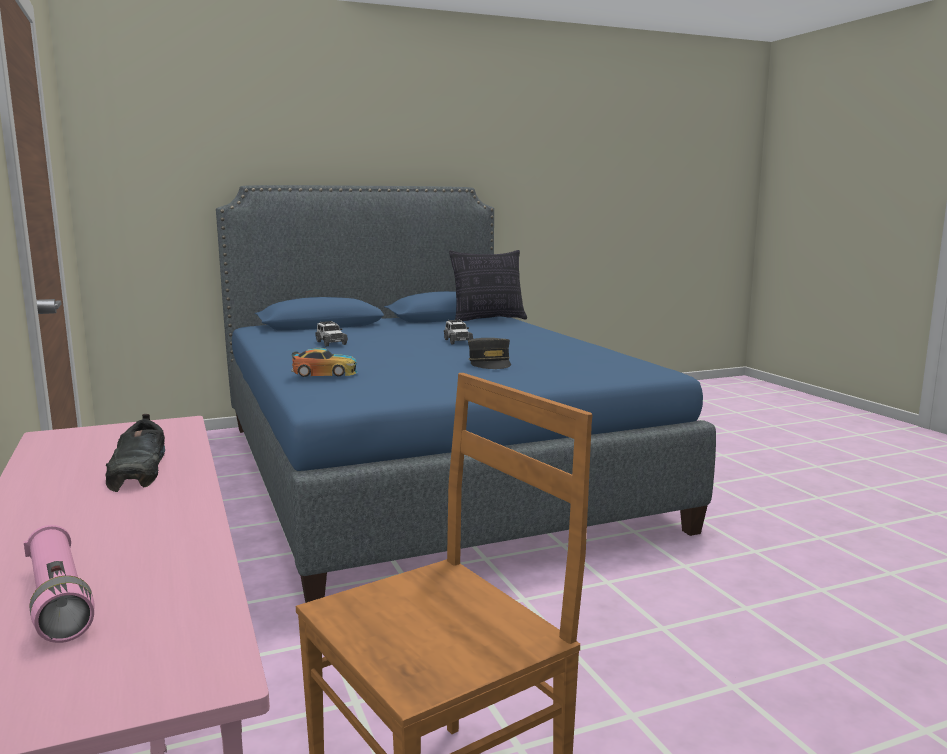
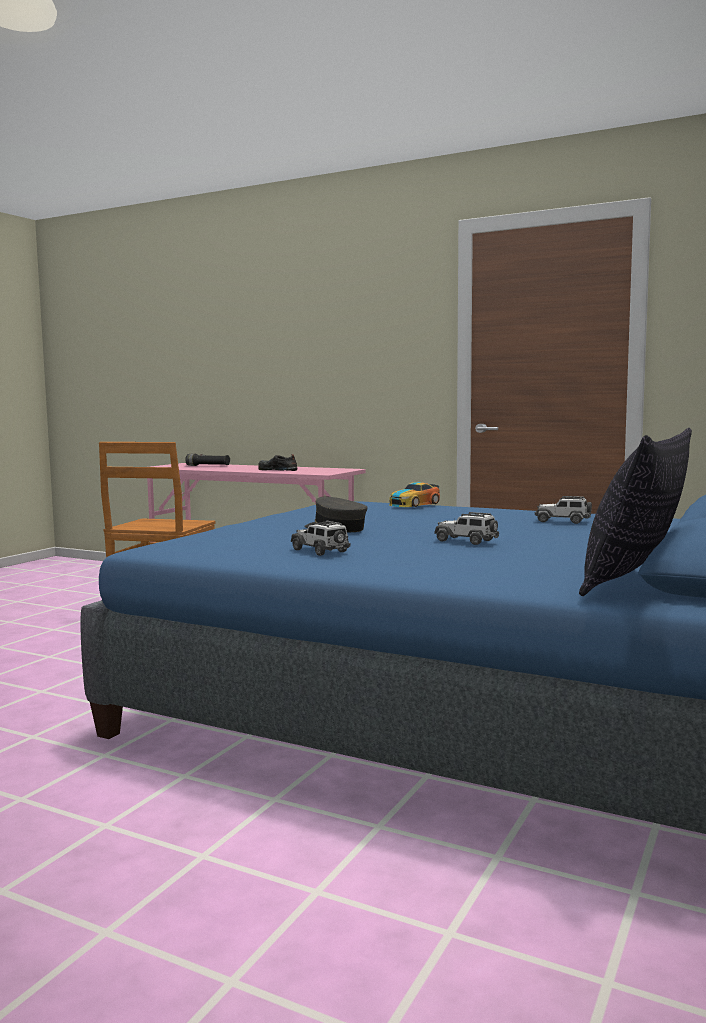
camera: 140 degrees right, 5 degrees down
pink flashlight [23,525,94,643] -> black flashlight [185,454,230,466]
none -> toy car [291,521,350,556]

